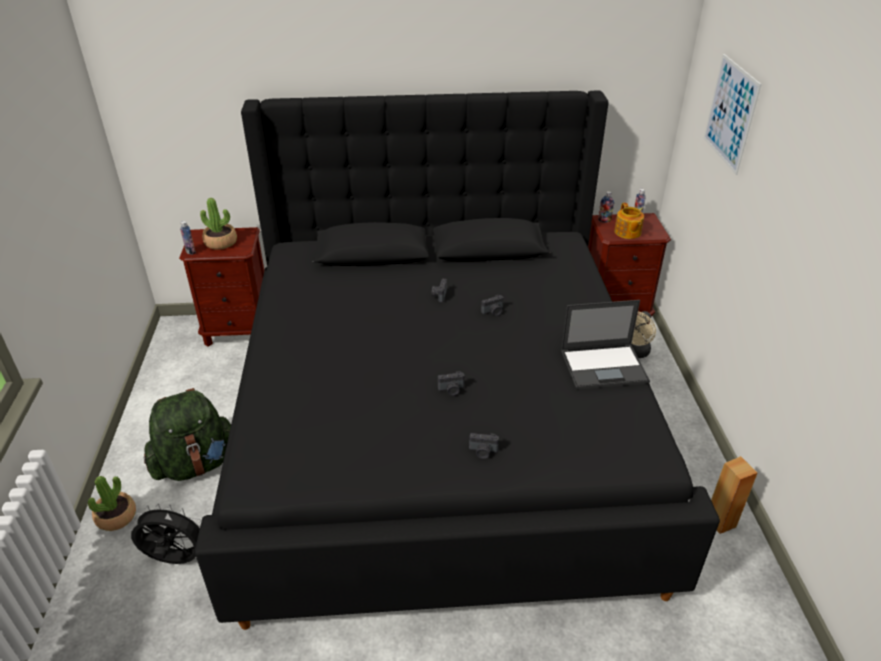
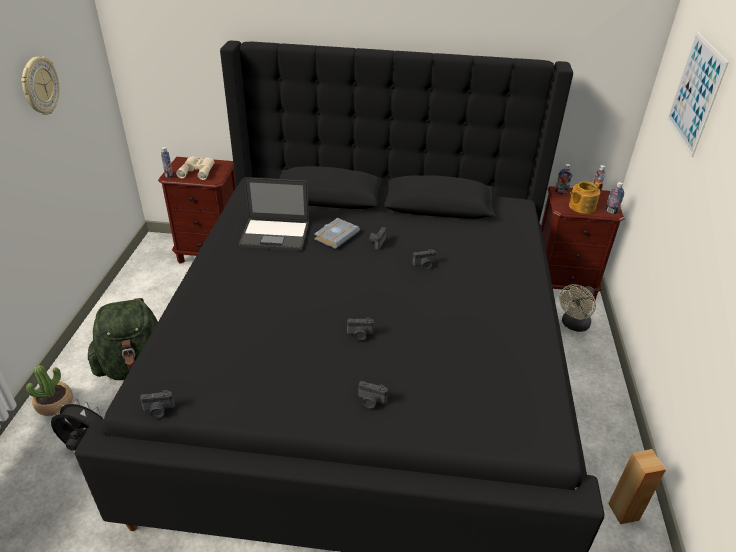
camera: 10 degrees right, 0 degrees up
potted plant [200,198,237,250] -> beige binoculars [176,157,215,180]
laptop [561,300,650,390] -> laptop moved to [238,177,309,251]
teapot [614,203,644,239] -> teapot turned 60 degrees clockwise [569,181,603,214]
none -> wall clock [21,57,59,115]
none -> camera [140,390,175,418]
none -> grey book [314,218,360,249]
none -> bottle [606,182,624,214]

